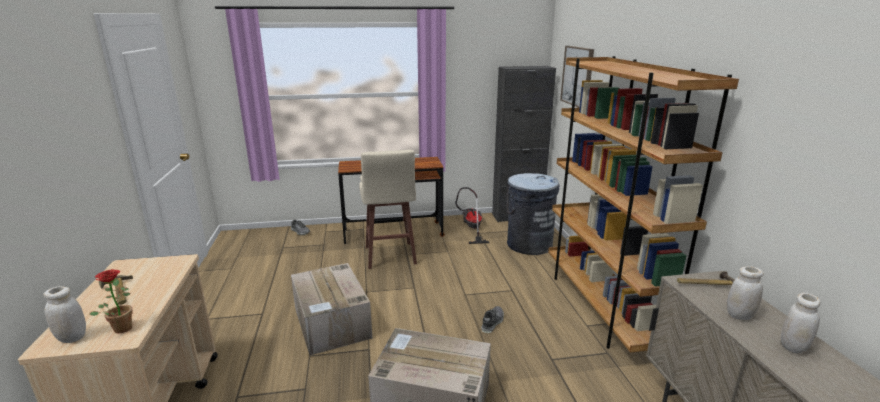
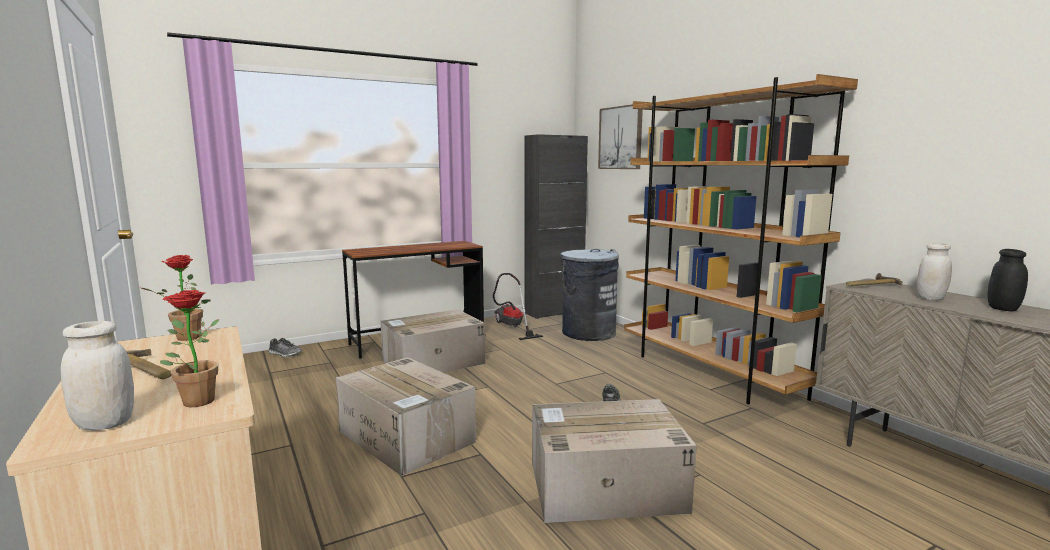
camera: 20 degrees left, 10 degrees down
beige stool [359,150,417,269] -> cardboard box [380,309,485,373]
white jar [781,293,821,354] -> black jar [987,249,1028,311]
none -> potted plant [141,255,211,341]

